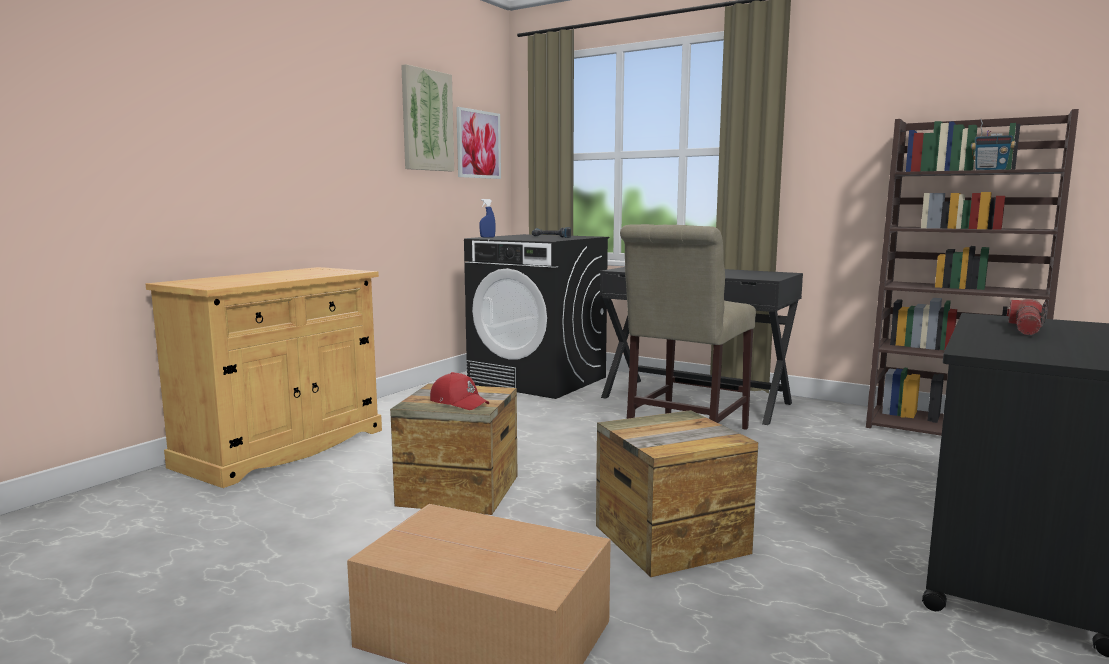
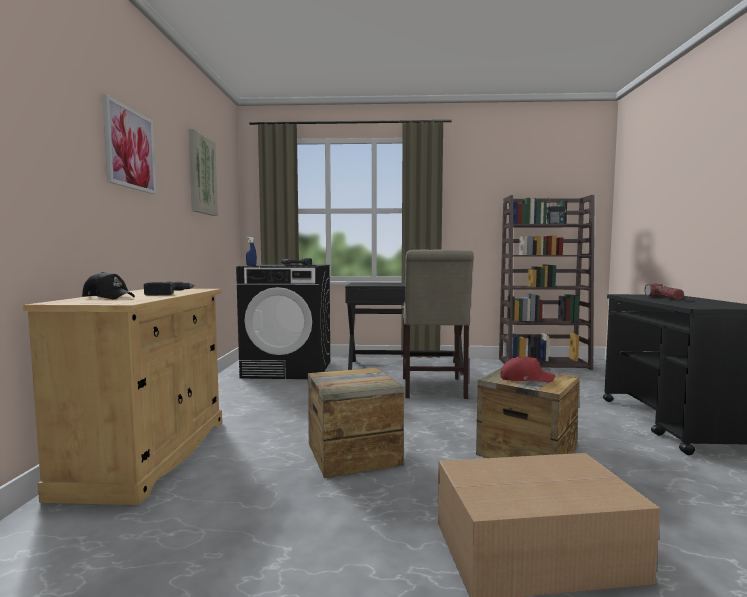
camera: 30 degrees left, 5 degrees down
red cap [430,372,489,410] -> red cap moved to [500,356,555,383]
picture [456,107,501,179] -> picture moved to [102,95,156,194]
none -> black cap [82,272,135,299]
none -> power drill [144,282,195,296]

